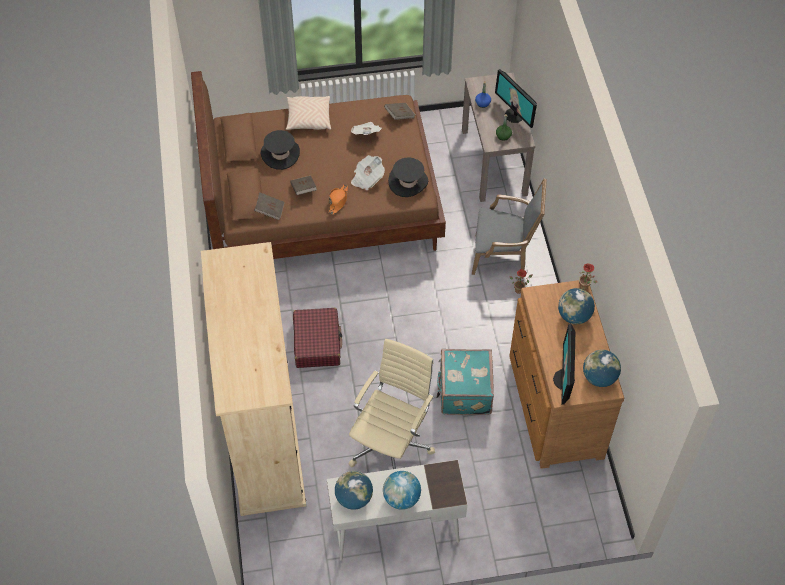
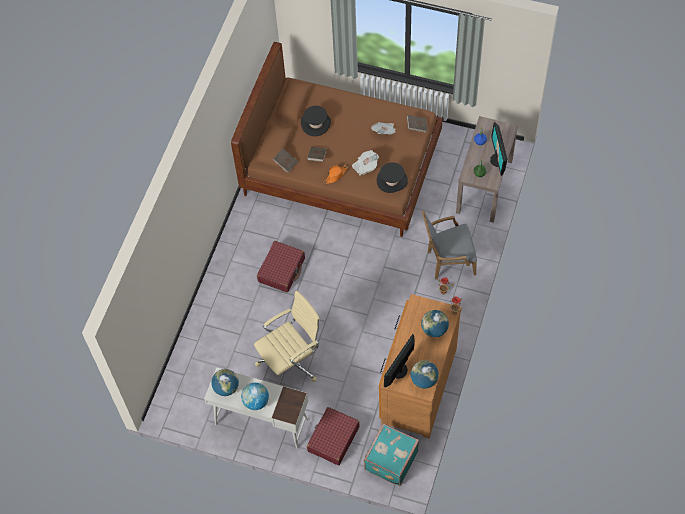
camera: 30 degrees right, 5 degrees up
beige wardrobe [201,242,306,516] -> none
beige pillow [286,96,331,130] -> none
turquoise suitcase [436,349,494,415] -> turquoise suitcase moved to [364,423,419,486]
grey armchair [472,178,547,275] -> grey armchair turned 135 degrees clockwise [422,210,477,280]
none -> red suitcase [307,407,359,465]

